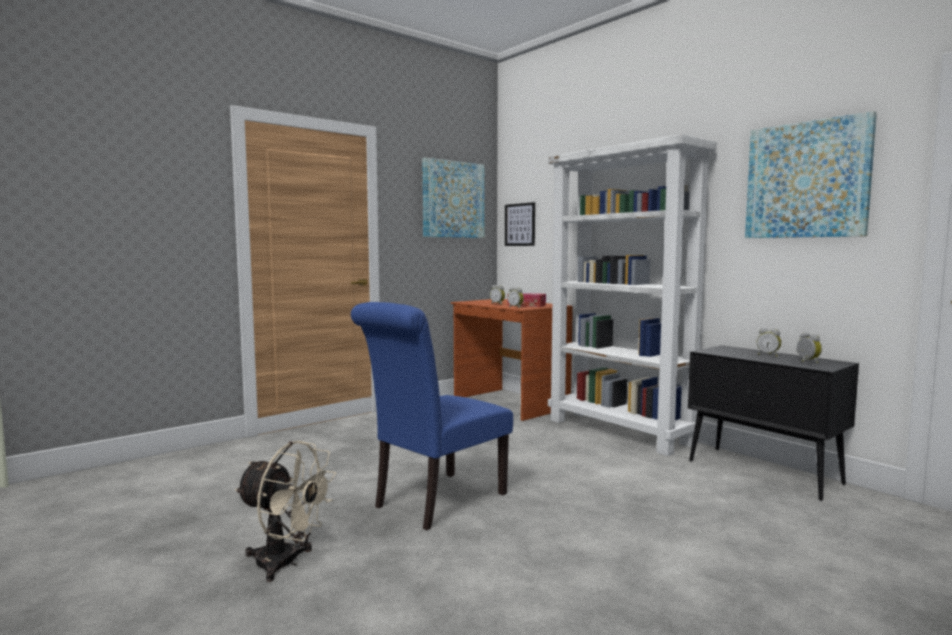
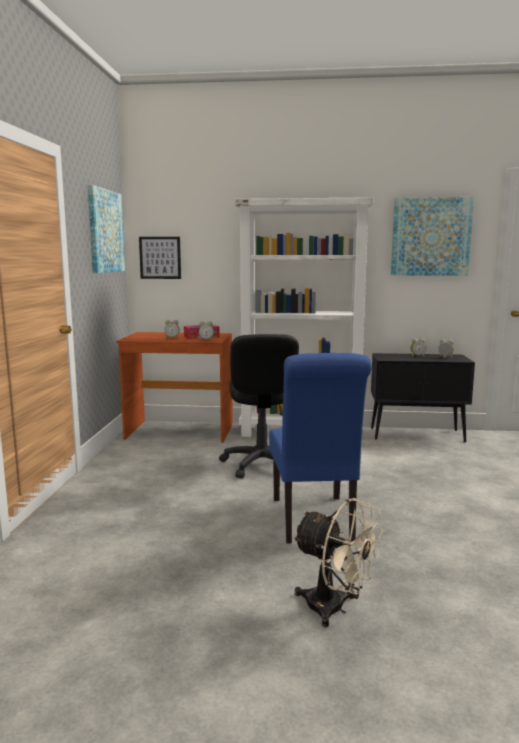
camera: 45 degrees left, 5 degrees up
beige fan [235,441,336,582] -> beige fan turned 60 degrees clockwise [293,498,383,627]
none -> black office chair [219,334,299,478]

